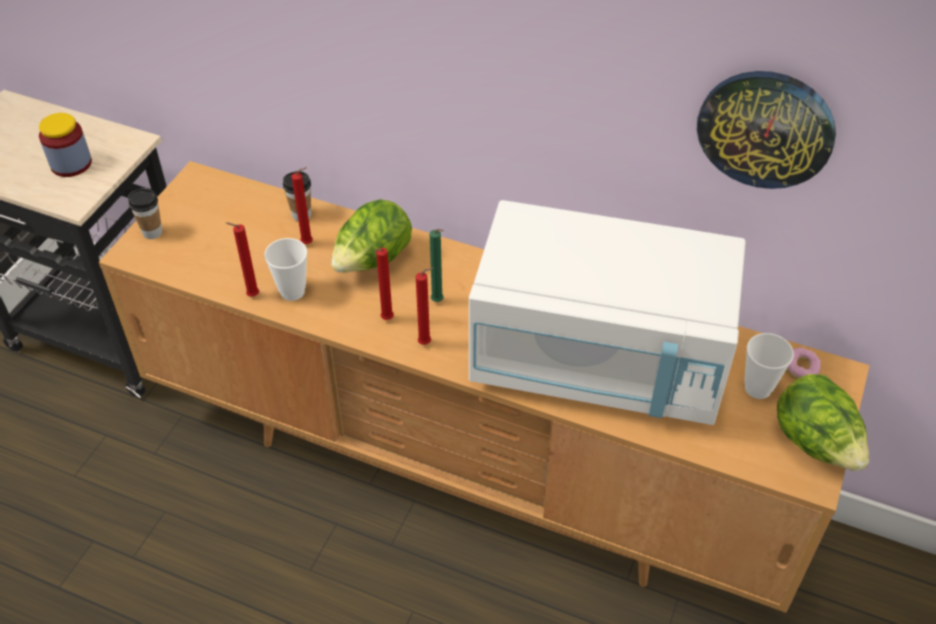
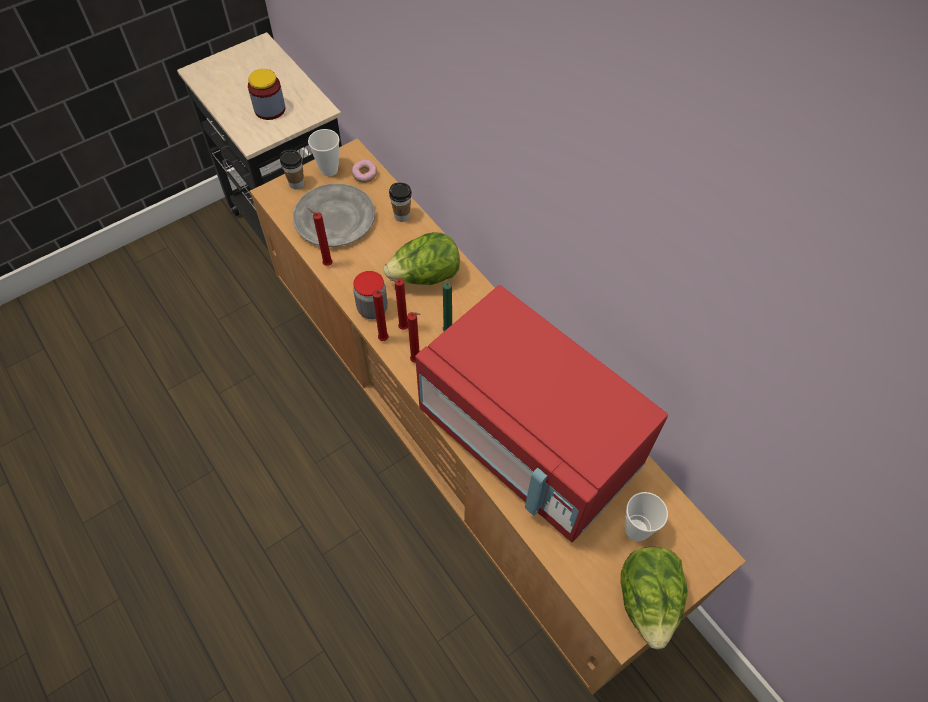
camera: 30 degrees right, 10 degrees up
cup [264,238,307,301] -> cup moved to [308,129,339,176]
red candle [291,167,313,244] -> red candle moved to [372,290,389,341]
white microwave [469,200,746,425] -> red microwave [415,285,668,542]
wall clock [697,71,836,189] -> none
donut [786,347,821,380] -> donut moved to [352,159,377,183]
none -> grey plate [293,183,375,247]
none -> jar [353,271,388,319]

